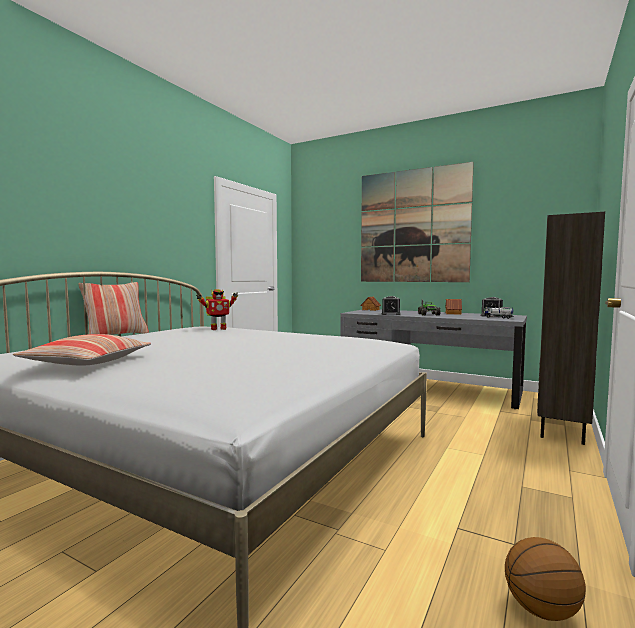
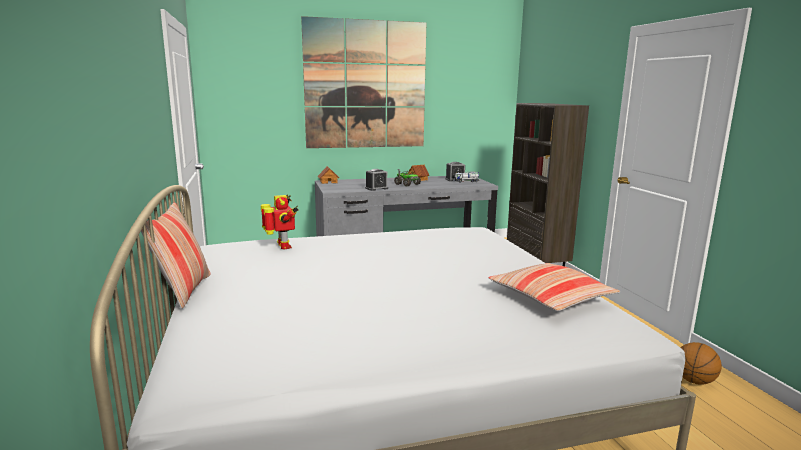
camera: 45 degrees left, 10 degrees up
pillow [13,334,151,365] -> pillow moved to [489,263,620,311]
toy robot [196,289,238,330] -> toy robot turned 45 degrees counterclockwise [261,194,299,249]

